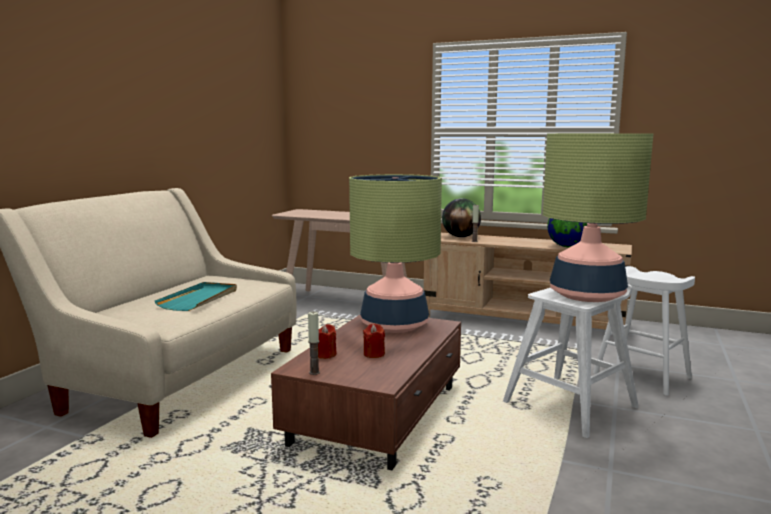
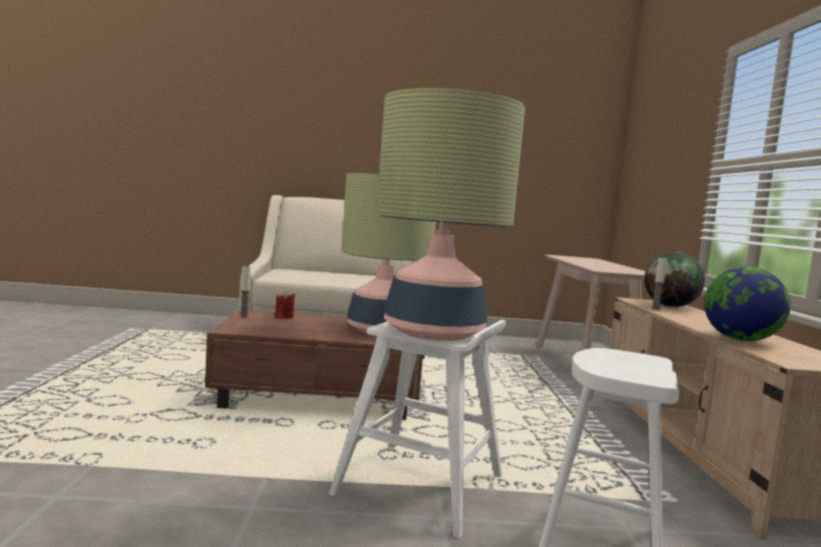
camera: 65 degrees right, 5 degrees down
turquoise tray [155,282,237,311] -> none
red candle [363,323,385,358] -> none

